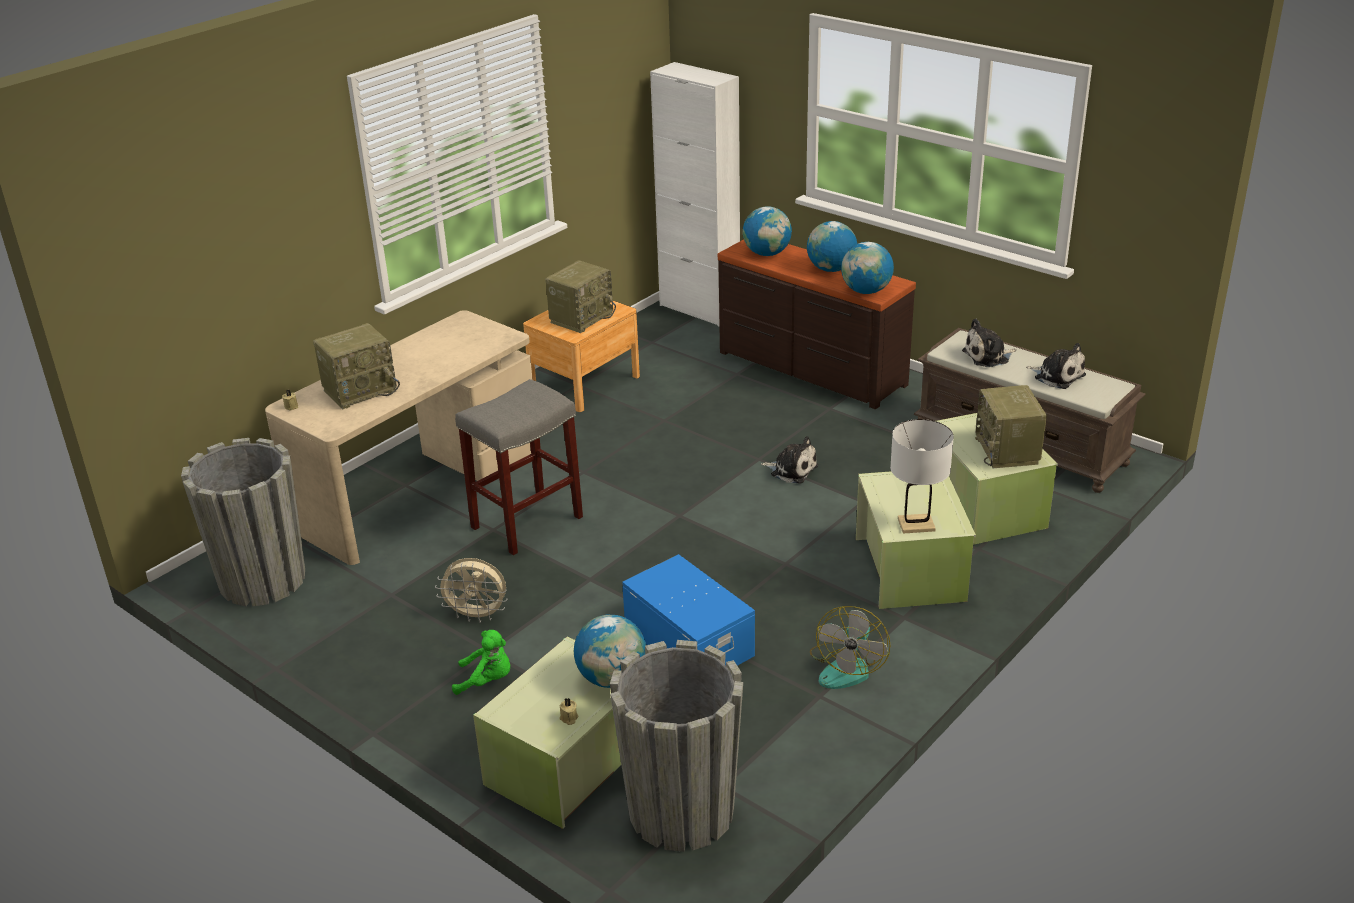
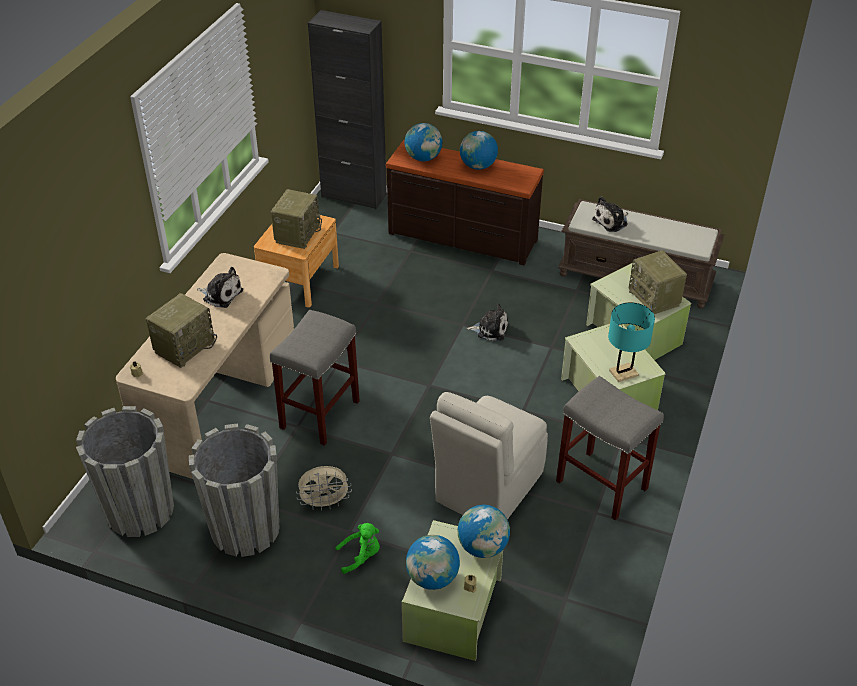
camera: 20 degrees left, 10 degrees up
grey planter [610,640,743,852] -> grey planter moved to [189,424,280,557]
blue storage box [622,554,755,666] -> beige chair [430,392,548,520]
white cabinet [650,62,740,326] -> black cabinet [308,10,387,209]
fan [810,606,891,689] -> grey stool [556,376,664,520]
globe [841,242,894,294] -> globe moved to [406,535,460,590]
white table lamp [890,419,954,534] -> turquoise table lamp [608,302,655,382]
plush toy [1026,343,1086,389] -> plush toy moved to [197,267,243,308]

